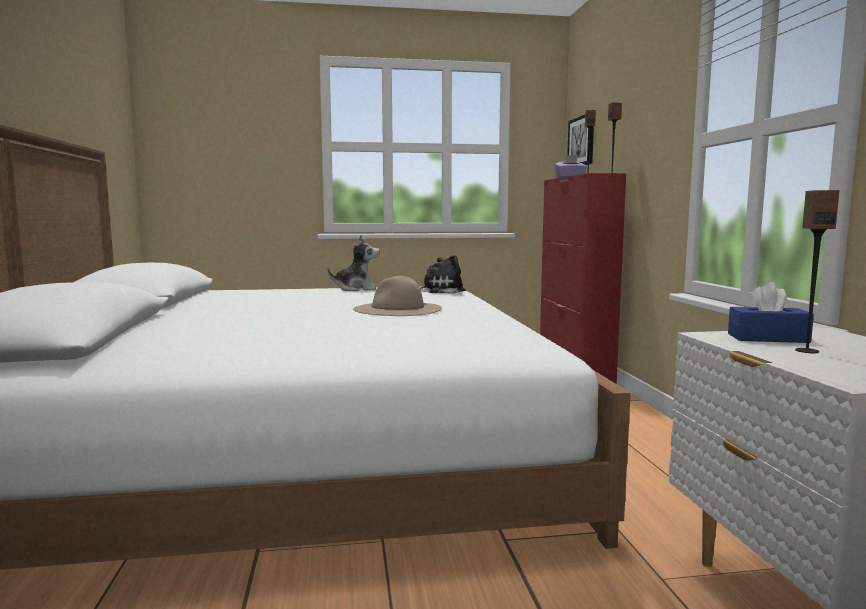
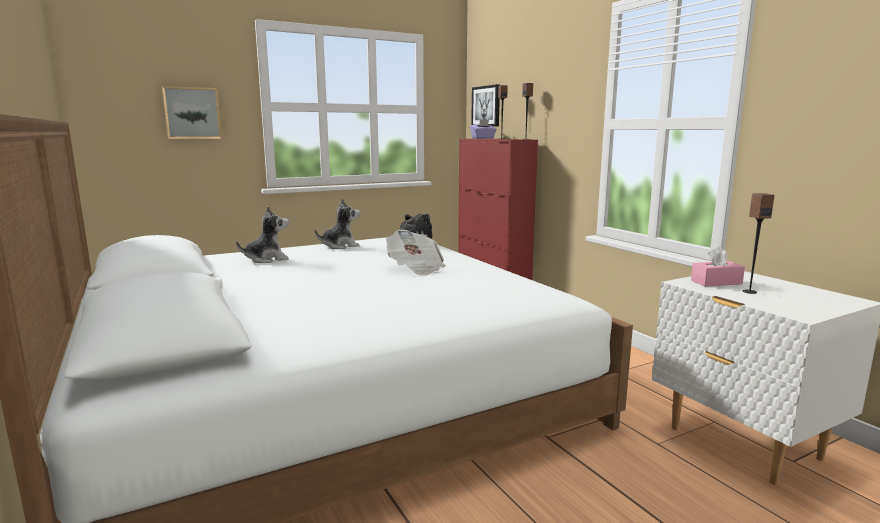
camera: 20 degrees left, 5 degrees up
beige hat [353,276,442,316] -> newspaper [386,230,446,276]
blue tissue box [728,282,814,343] -> pink tissue box [691,247,745,286]
none -> picture [162,86,222,139]
none -> plush toy [236,206,289,263]

